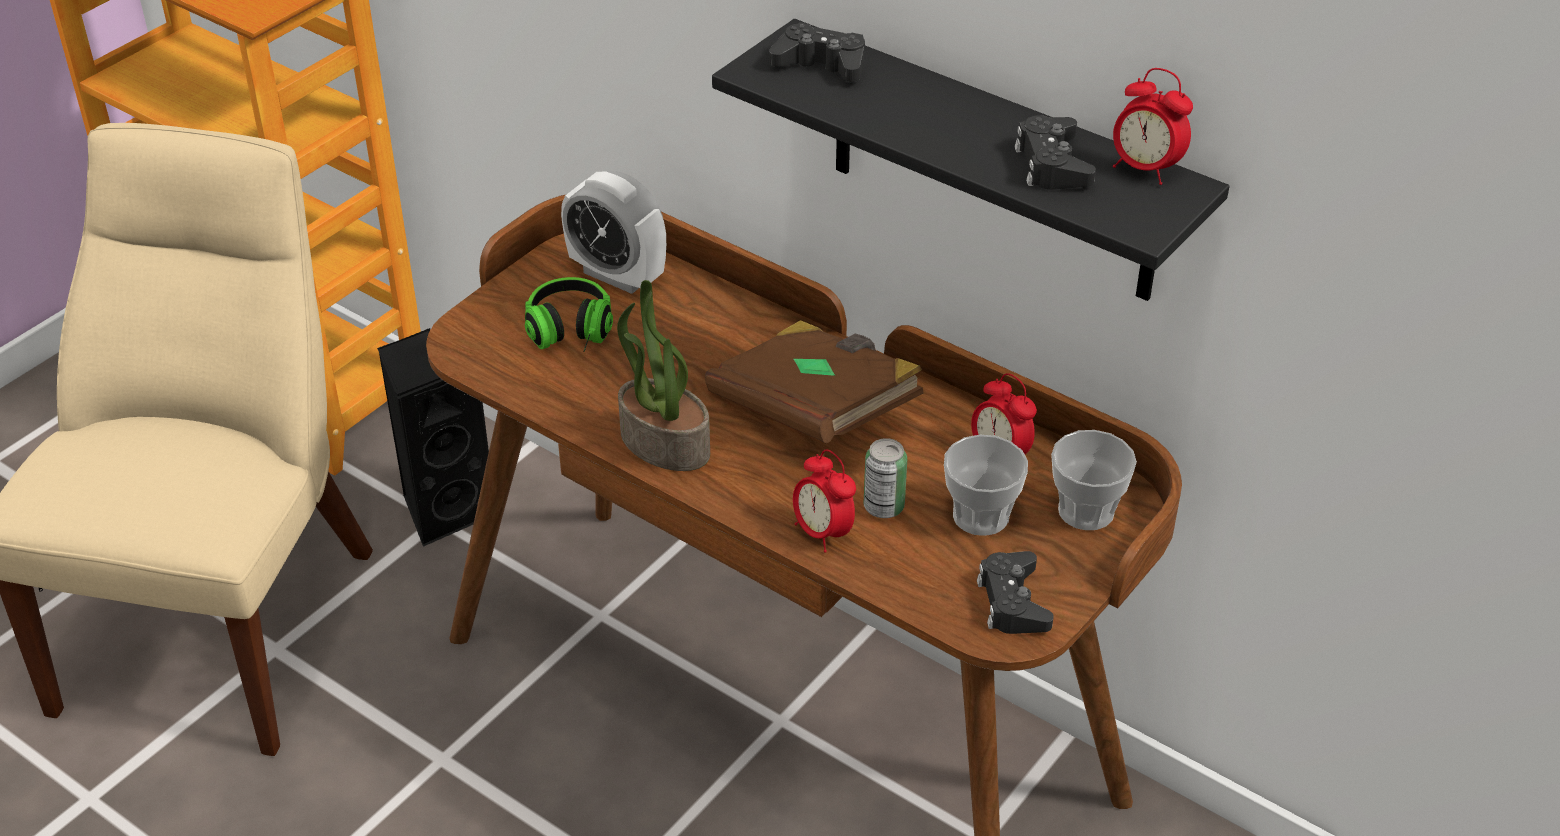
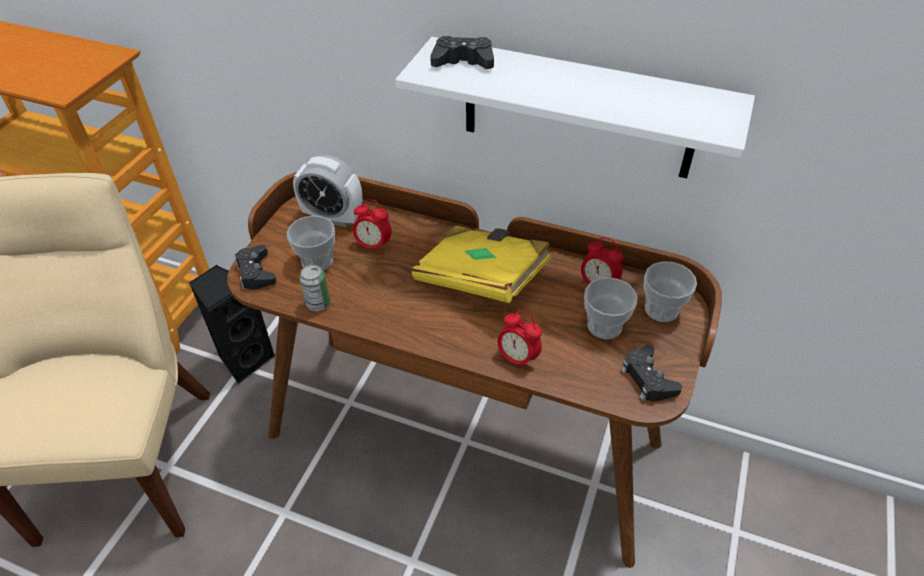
camera: 15 degrees left, 5 degrees up
headphones [525,277,613,352] -> cup [287,215,335,271]
potted plant [617,280,710,471] -> none
brown book [705,320,923,444] -> yellow book [411,226,551,303]
black shelf [712,19,1229,301] -> white shelf [395,37,755,178]
can [864,438,907,518] -> can moved to [299,264,330,311]
black game controller [1015,115,1096,190] -> black game controller moved to [234,245,277,290]
alarm clock [1113,68,1193,185] -> alarm clock moved to [353,199,392,254]

